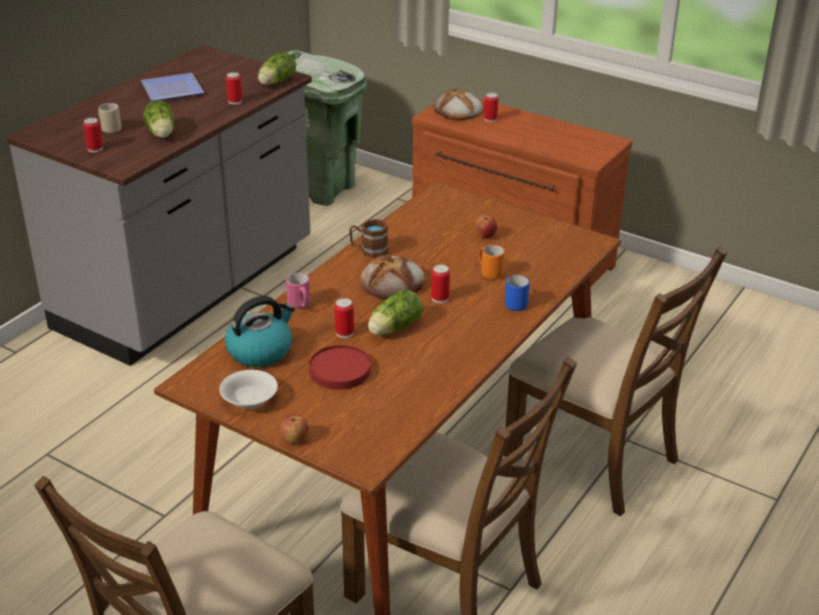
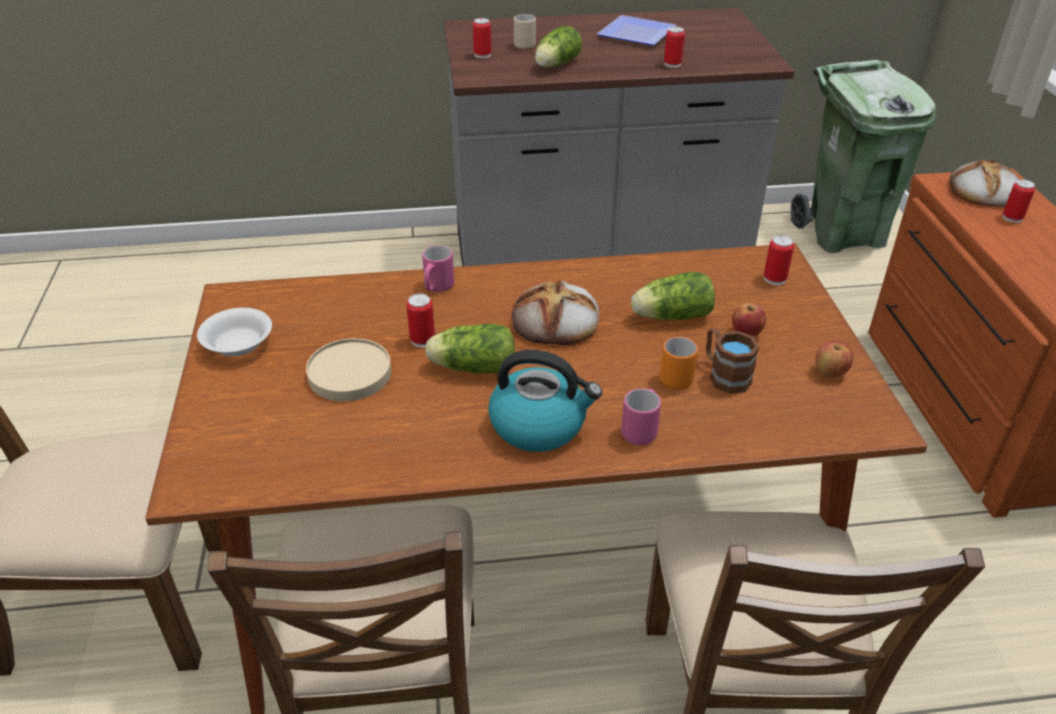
camera: 50 degrees right, 5 degrees up
kettle [225,296,295,367] -> kettle moved to [488,350,602,452]
lettuce [258,52,296,85] -> lettuce moved to [631,272,715,320]
apple [280,414,309,444] -> apple moved to [815,341,853,377]
red plate [309,345,371,390] -> beige plate [306,338,391,401]
brown mug [349,219,388,258] -> brown mug moved to [706,328,759,394]
can [431,265,450,303] -> can moved to [764,235,794,285]
blue mug [505,275,530,311] -> pink mug [621,388,661,445]

